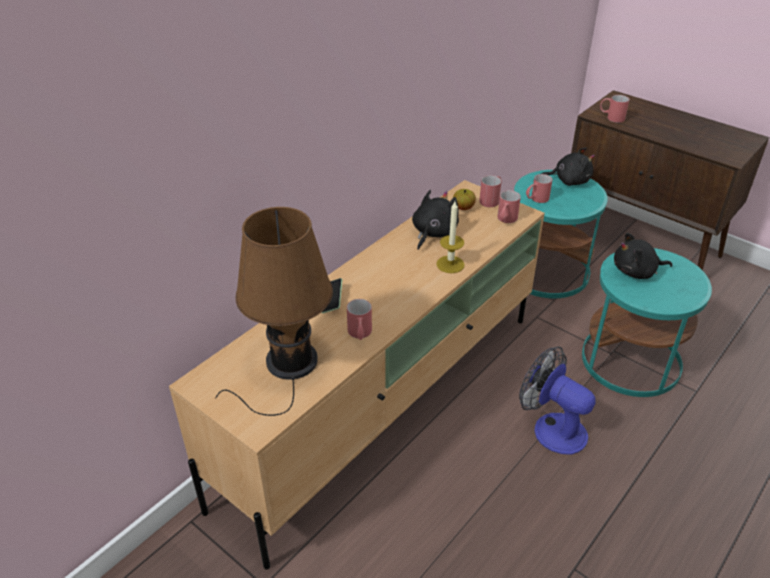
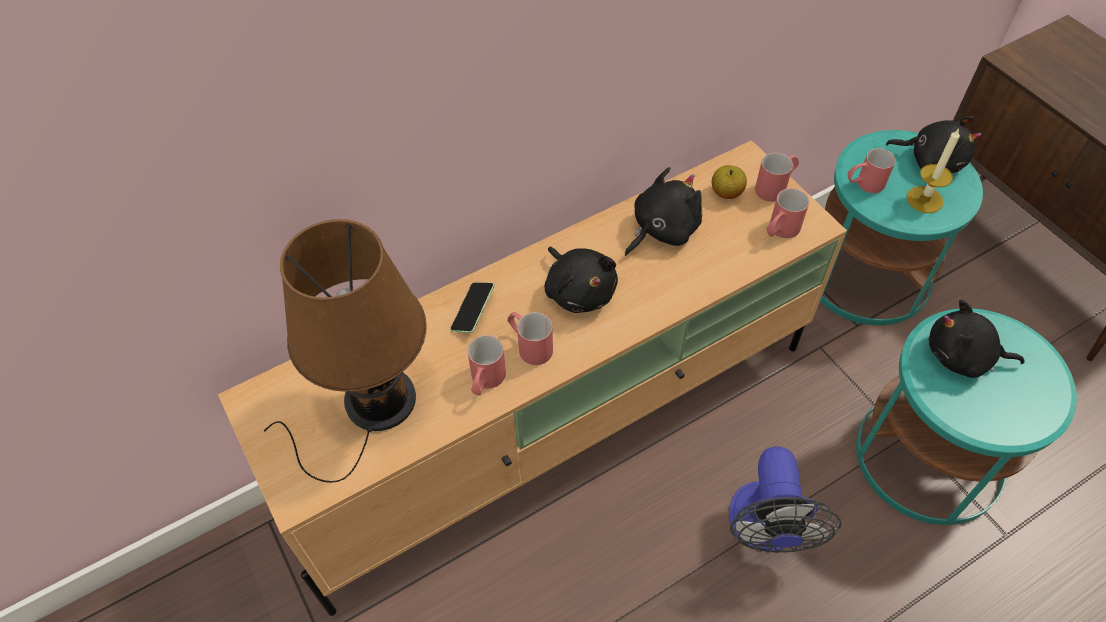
camera: 20 degrees right, 15 degrees up
candle [436,201,465,273] -> candle moved to [906,128,960,213]
fan [519,347,595,455] -> fan turned 150 degrees counterclockwise [729,446,842,553]
red mug [600,95,630,123] -> red mug moved to [507,312,553,365]
none -> black plush toy [545,247,618,313]

